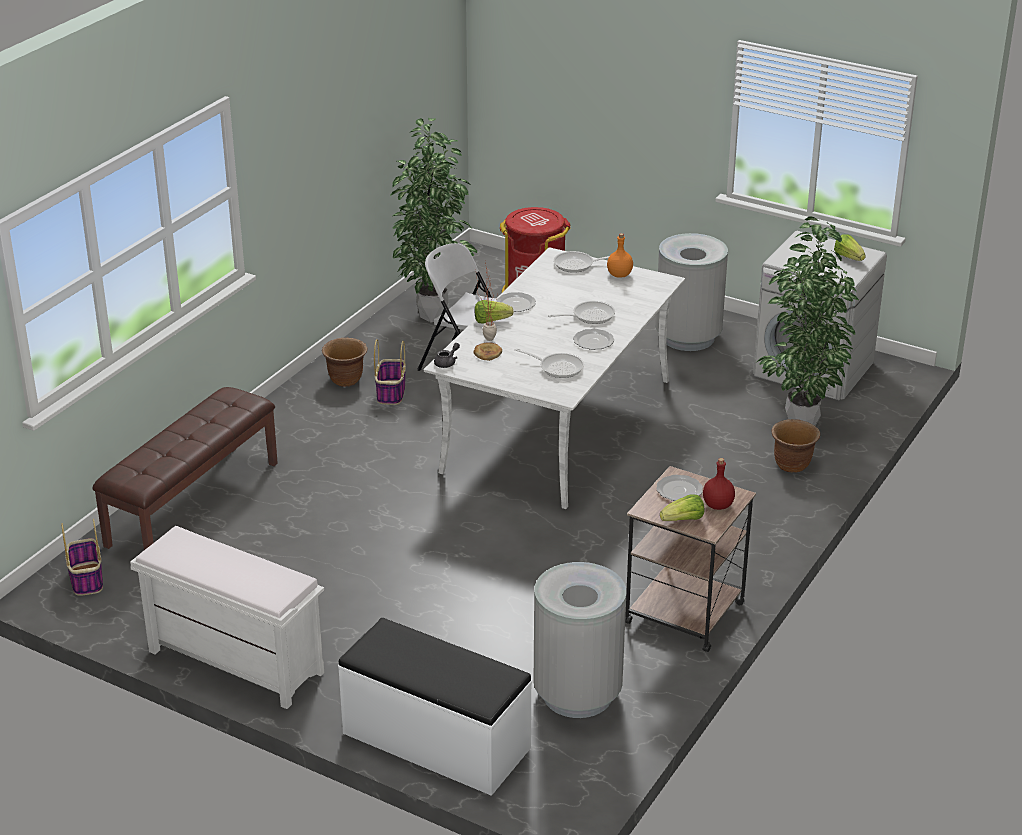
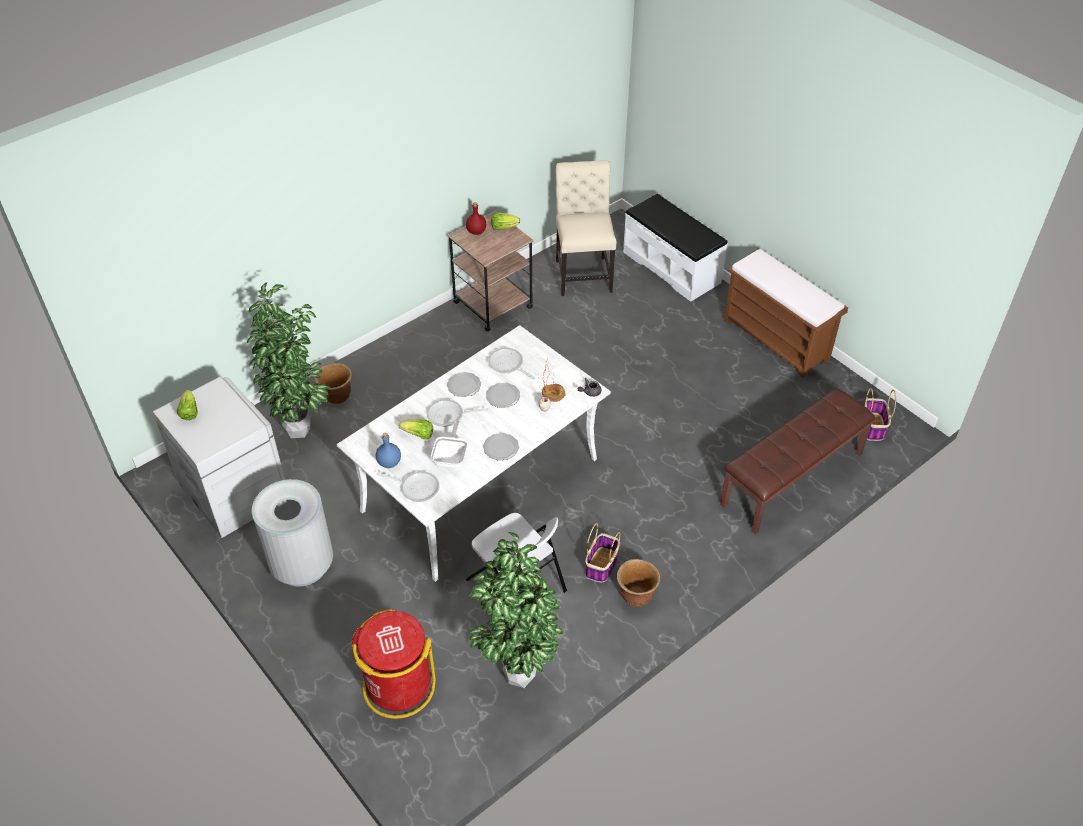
camera: 160 degrees left, 15 degrees up
white bench [130,526,324,709] -> brown bench [723,248,848,378]
lettuce [475,300,514,324] -> lettuce moved to [399,419,433,439]
grey trash can [534,562,626,718] -> beige chair [556,160,617,296]
orange bottle [607,233,633,278] -> blue bottle [376,433,401,468]
plate [656,475,703,501] -> plate moved to [486,383,520,408]
none -> frying pan [430,420,468,469]

